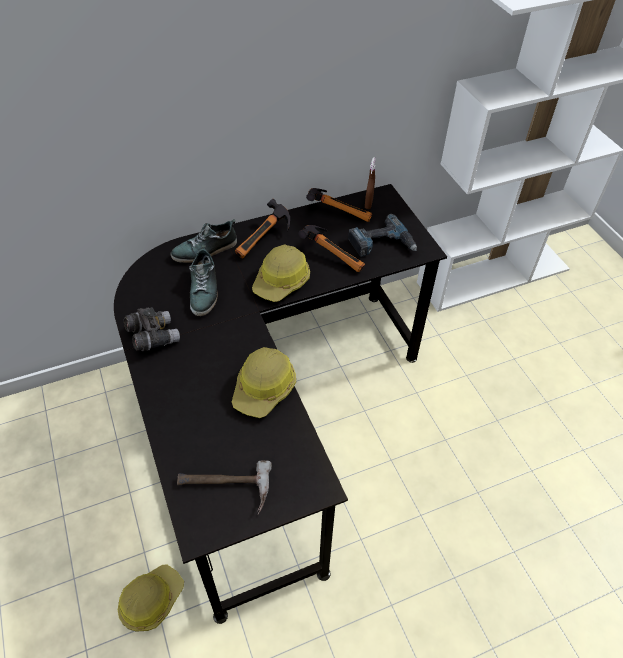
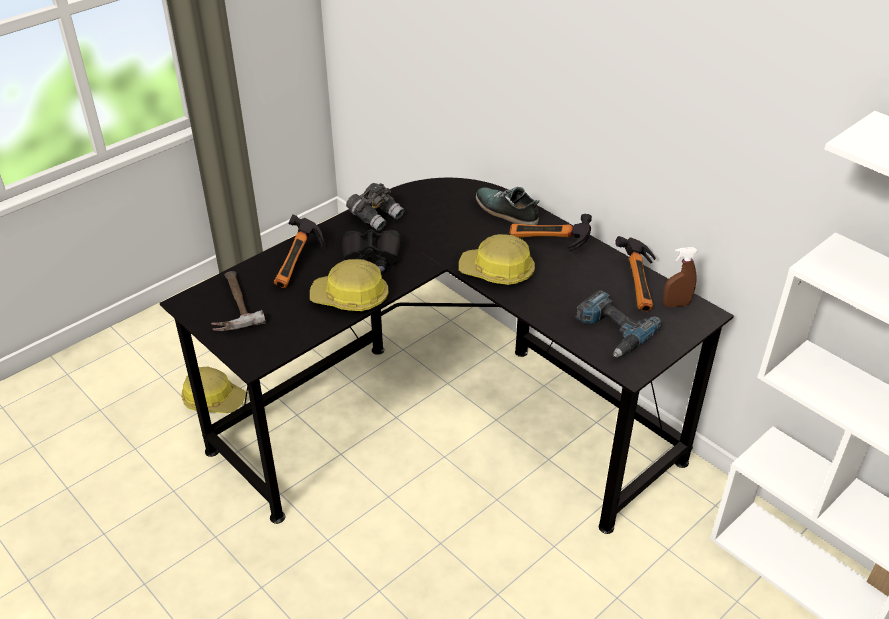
camera: 70 degrees right, 10 degrees down
shoe [189,245,218,316] -> none
hammer [298,225,365,272] -> hammer moved to [274,215,324,288]
none -> black binoculars [342,229,402,273]

